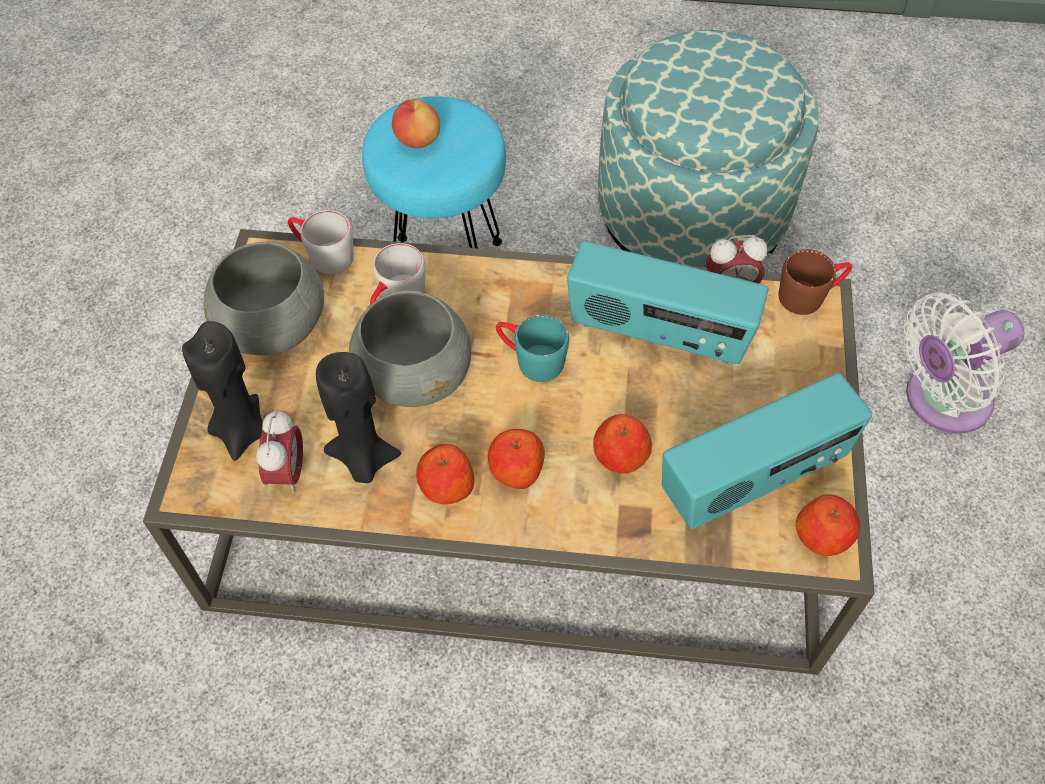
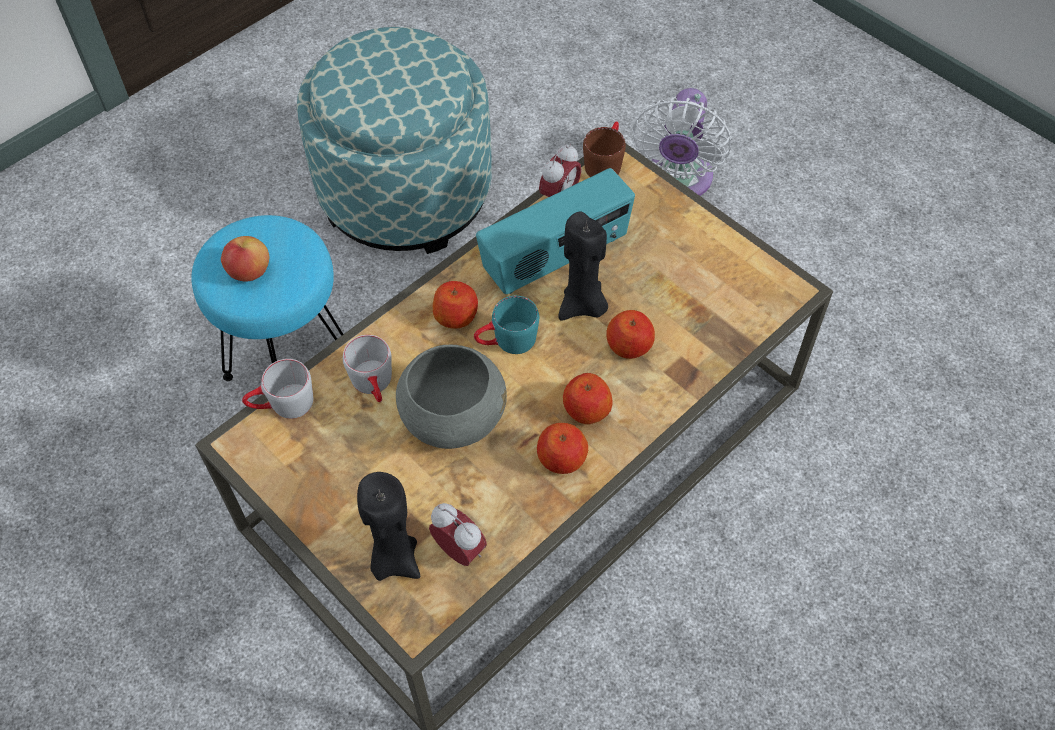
camera: 50 degrees left, 0 degrees up
grey bowl [203,242,324,355] -> none
black candle [316,352,402,483] -> black candle moved to [559,212,608,321]
radio [662,373,872,529] -> none
apple [796,494,860,556] -> apple moved to [433,281,478,329]

